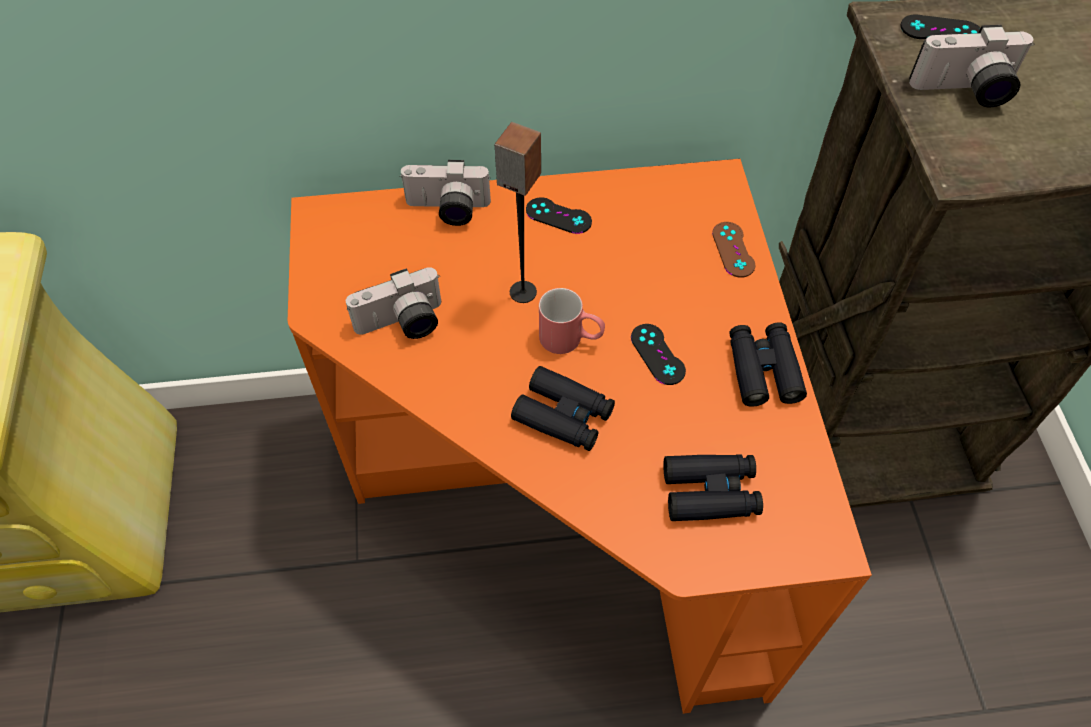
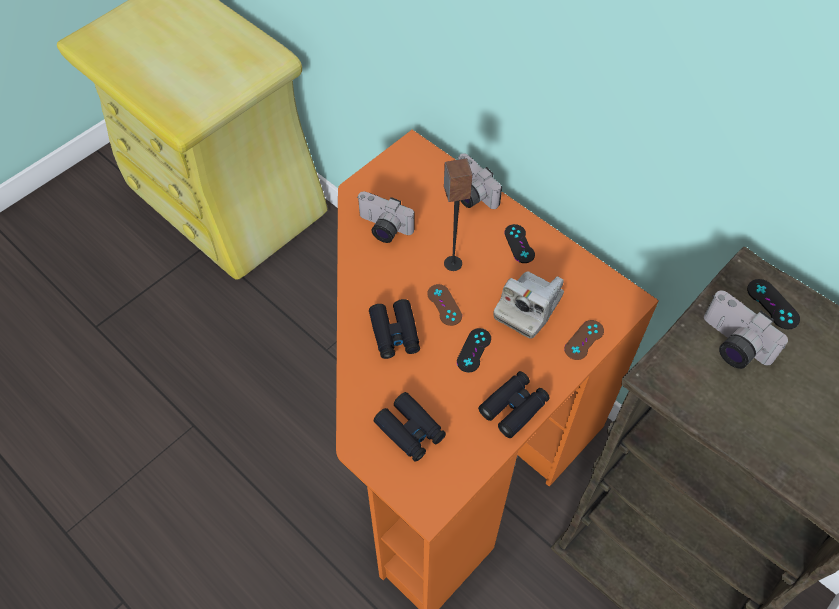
camera: 50 degrees right, 0 degrees up
red mug [539,288,605,354] -> brown game controller [427,284,462,326]
none -> camera [493,271,564,339]

